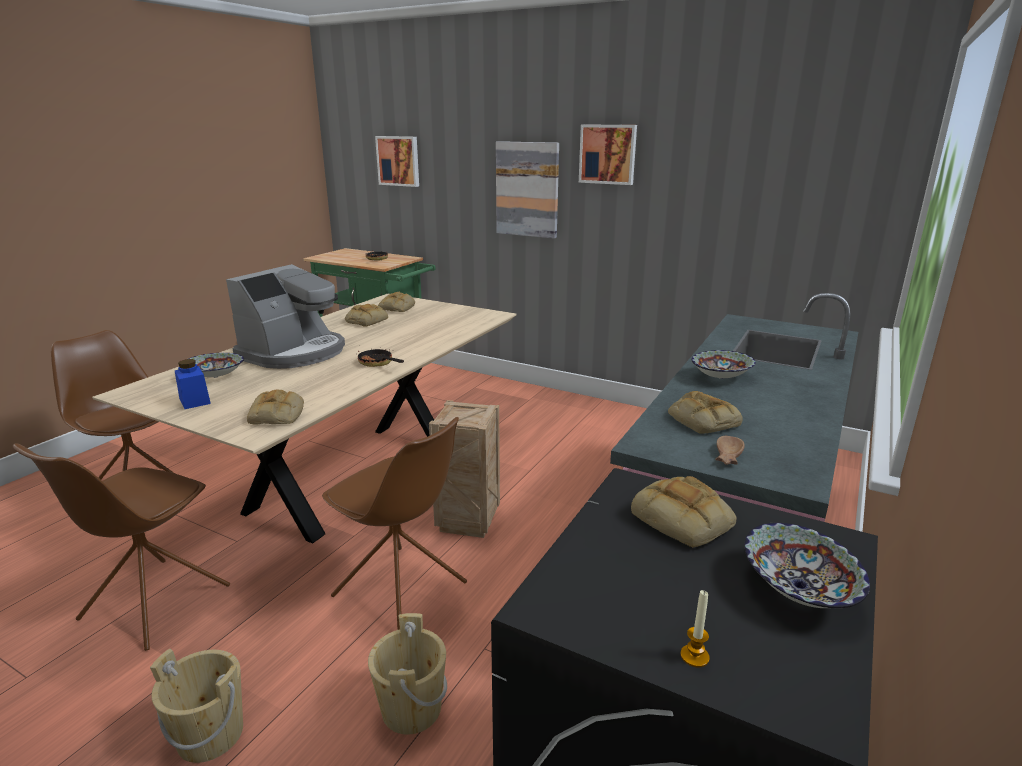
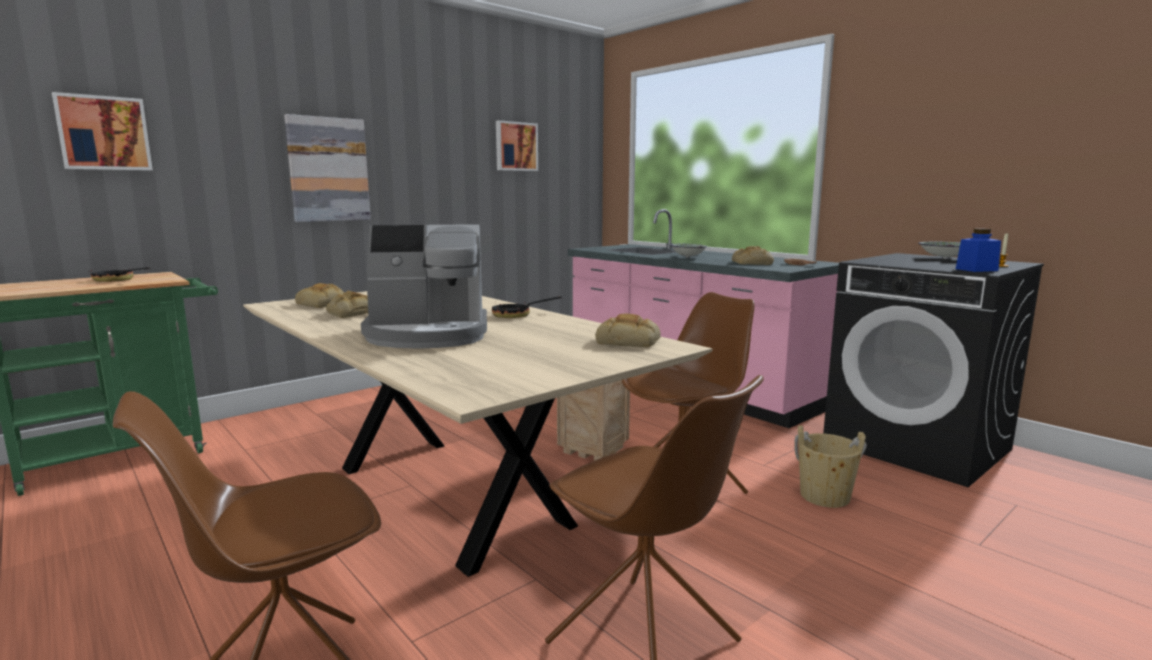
camera: 70 degrees left, 10 degrees down
beige bucket [150,648,243,763] -> none
blue jar [174,359,211,409] -> blue jar moved to [956,228,1001,272]
bowl [189,353,244,378] -> none
coffee machine [226,264,345,369] -> coffee machine turned 120 degrees clockwise [361,224,487,349]
picture [579,125,637,185] -> picture moved to [496,120,538,171]
bread [631,476,737,548] -> none

